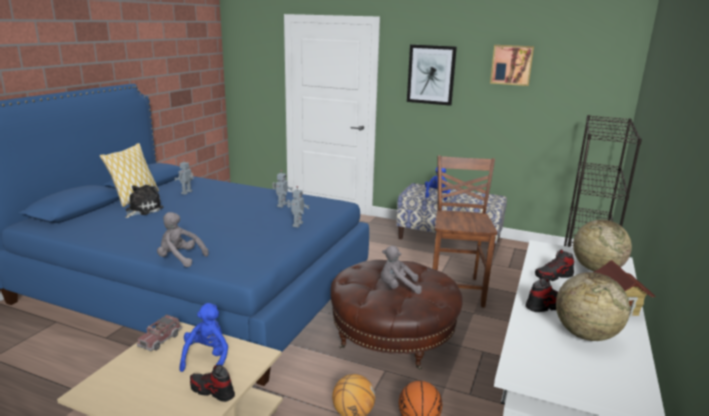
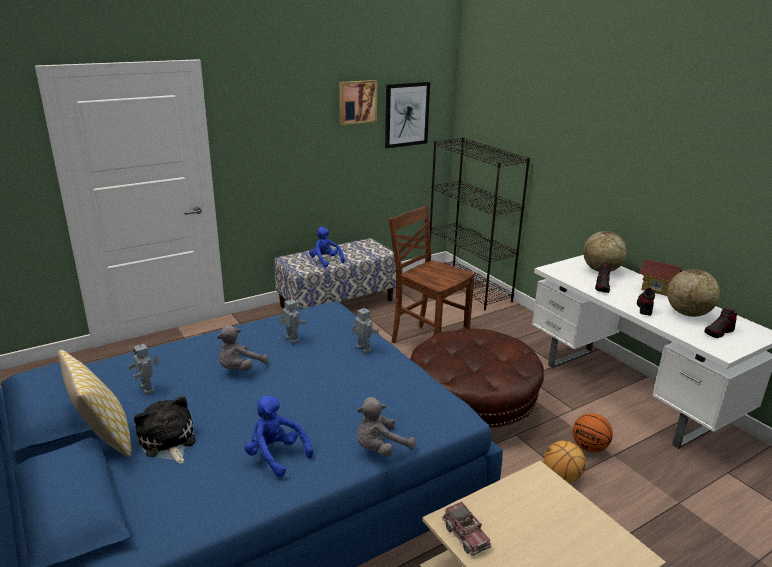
camera: 55 degrees left, 5 degrees up
blue plush toy [180,303,228,372] -> blue plush toy moved to [244,396,313,478]
shoe [190,365,235,402] -> shoe moved to [705,307,737,338]
grey plush toy [381,245,422,294] -> grey plush toy moved to [217,325,269,371]
picture [407,45,457,106] -> picture moved to [385,82,430,148]

